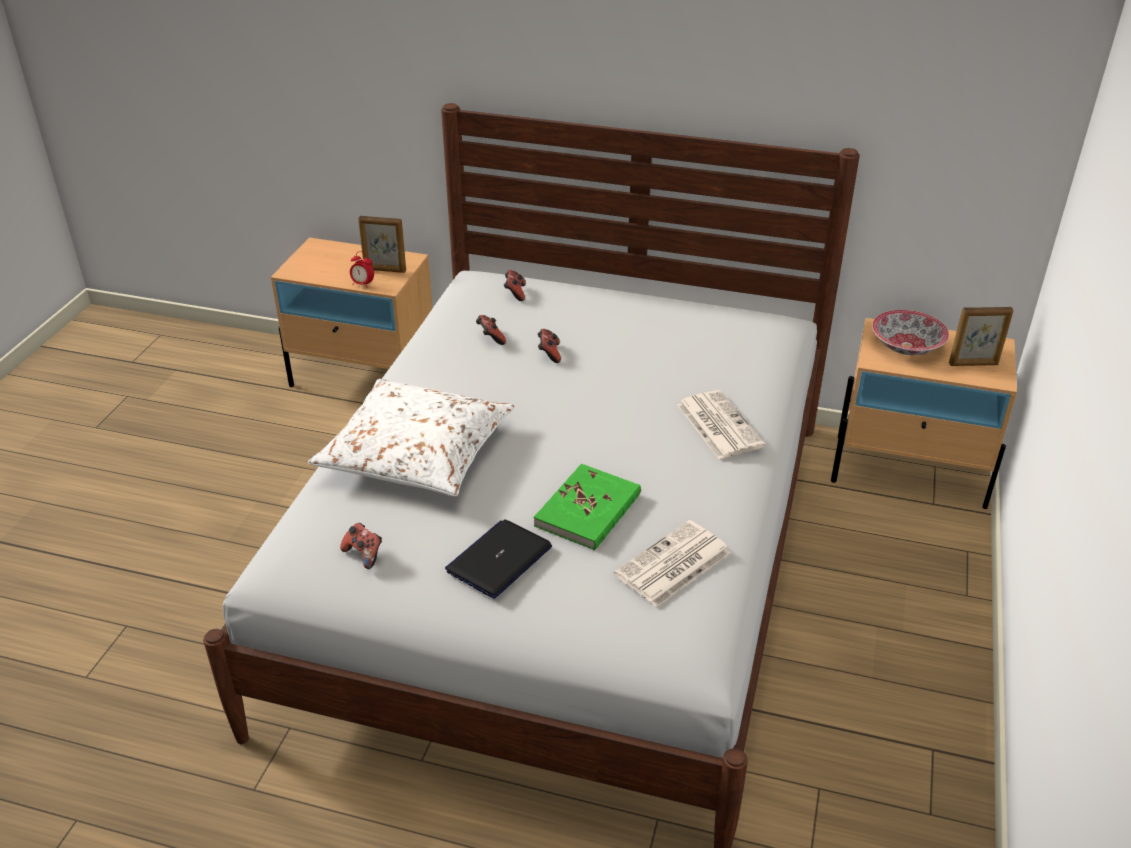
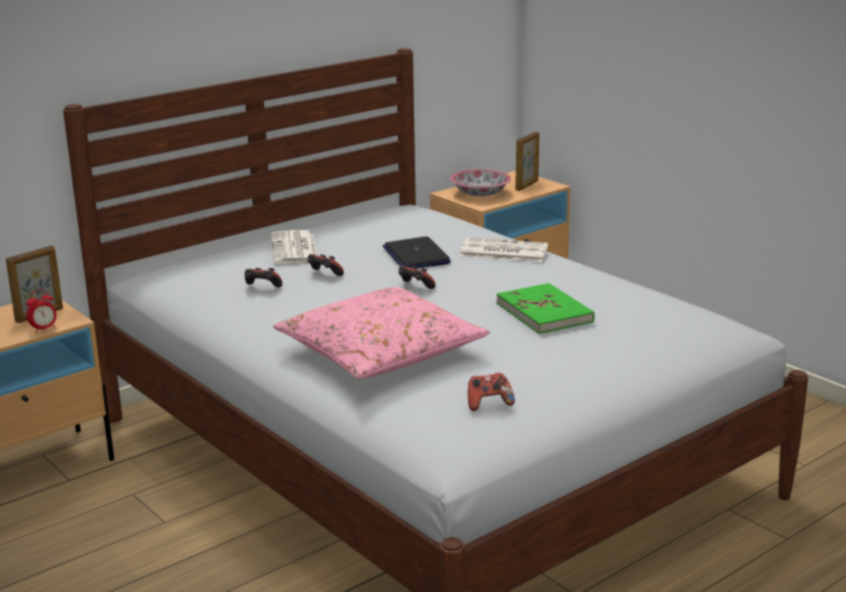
camera: 55 degrees left, 15 degrees down
white pillow [308,379,514,496] -> pink pillow [273,287,490,379]
laptop [445,519,552,599] -> laptop moved to [383,237,451,268]
game controller [504,270,526,301] -> game controller moved to [399,266,436,289]
newspaper [614,520,731,607] -> newspaper moved to [271,230,317,264]

